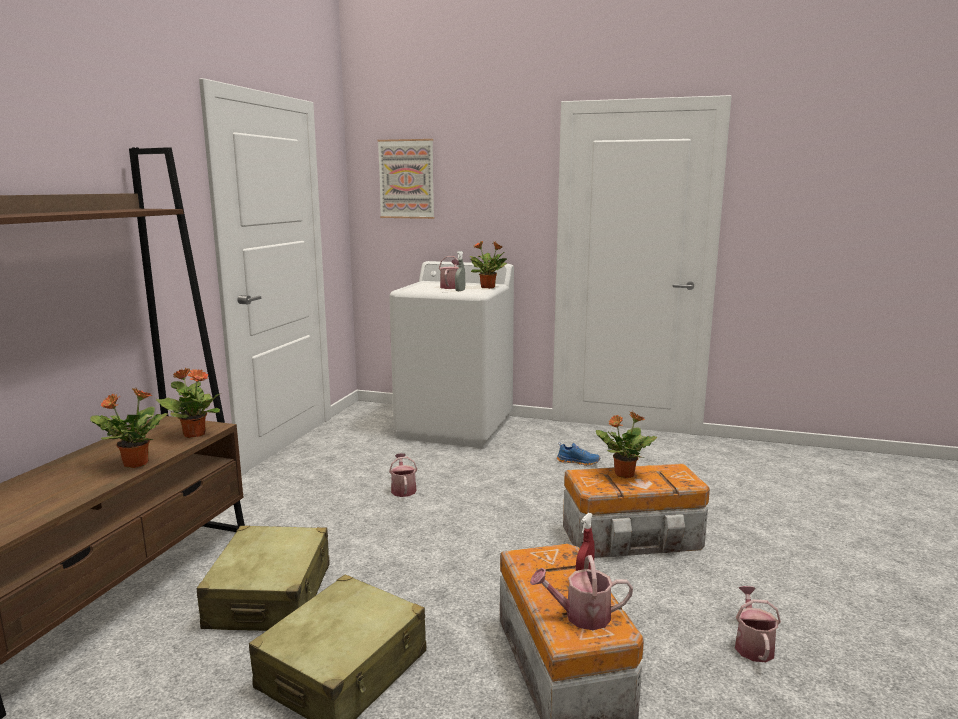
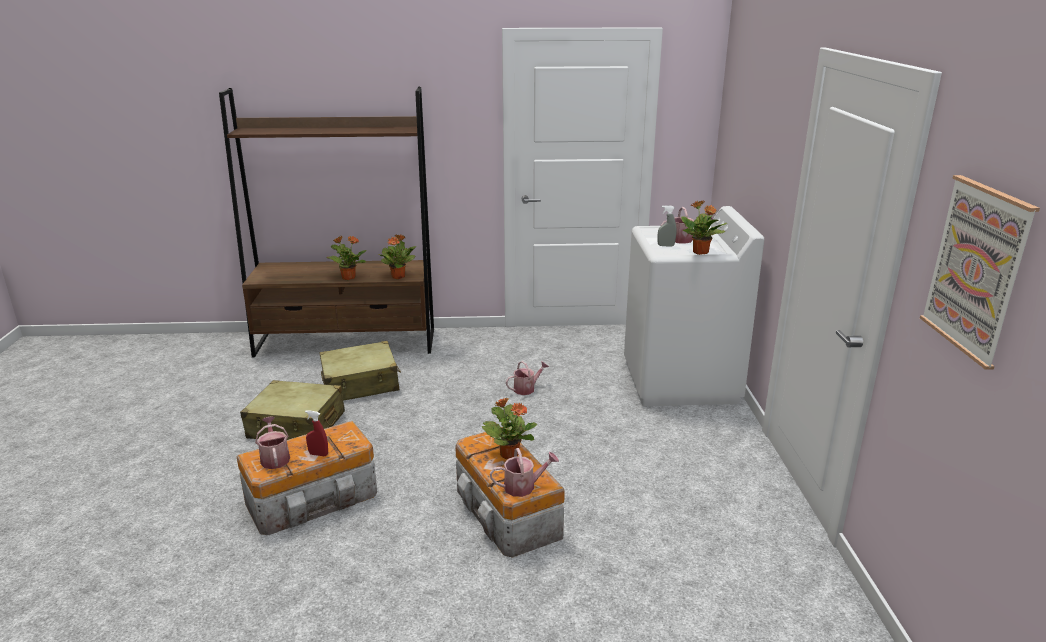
camera: 70 degrees right, 10 degrees up
picture [378,139,434,219] -> picture moved to [920,175,1040,370]
blue shoe [557,442,600,466] -> none
watering can [735,586,781,662] -> watering can moved to [490,448,559,497]

